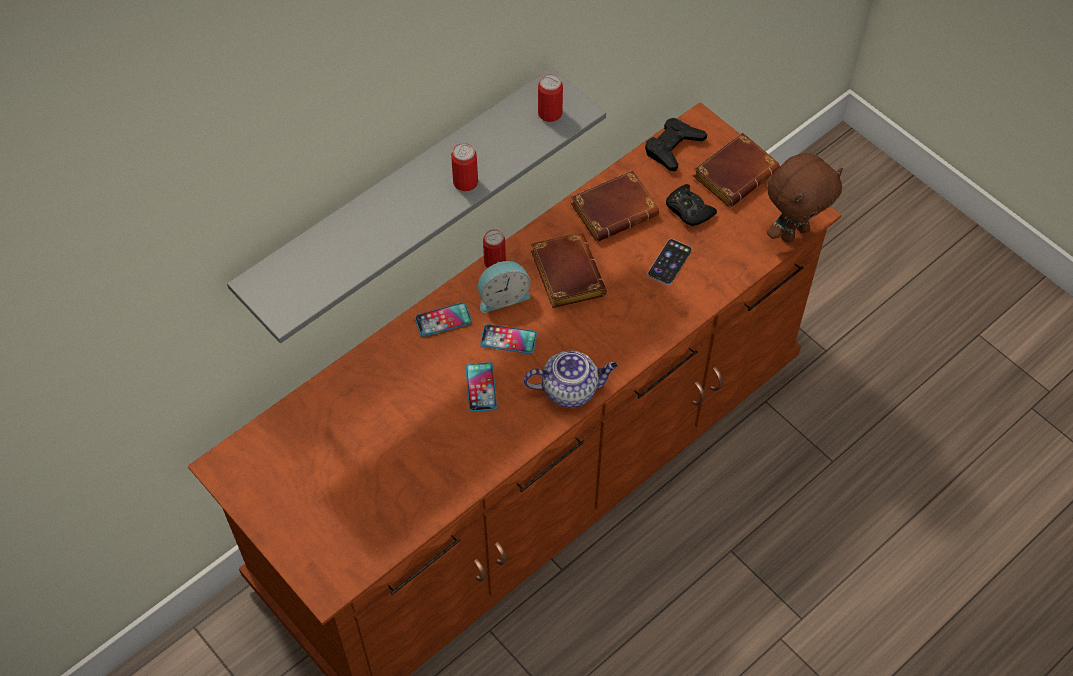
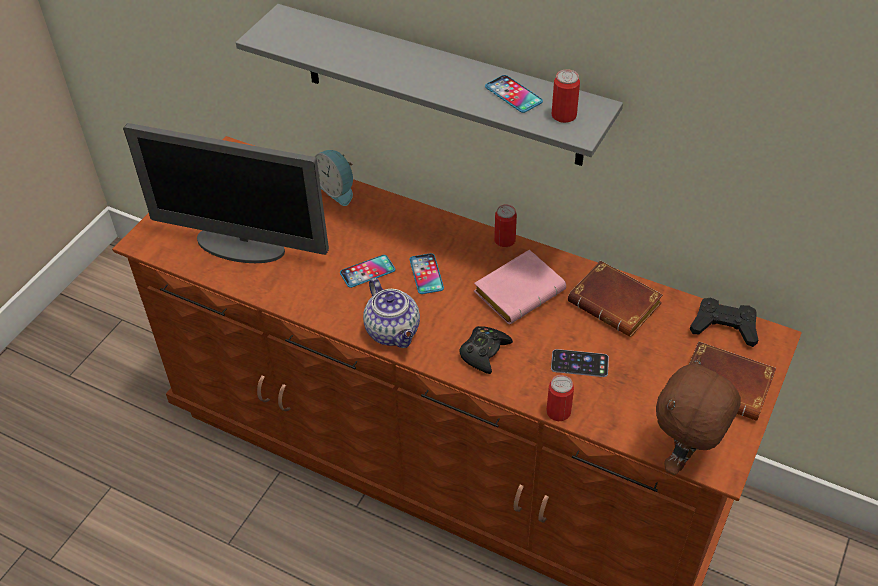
camera: 70 degrees right, 10 degrees down
phone [415,302,472,337] -> phone moved to [485,75,543,113]
can [451,143,478,191] -> can moved to [546,375,574,421]
alarm clock [478,260,531,313] -> alarm clock moved to [315,150,353,206]
brown book [531,233,607,308] -> pink book [474,249,566,324]
black game controller [666,184,717,226] -> black game controller moved to [459,326,513,374]
brown plush toy [767,153,843,243] -> brown plush toy turned 90 degrees clockwise [656,356,741,475]
none -> monitor [123,123,329,263]

